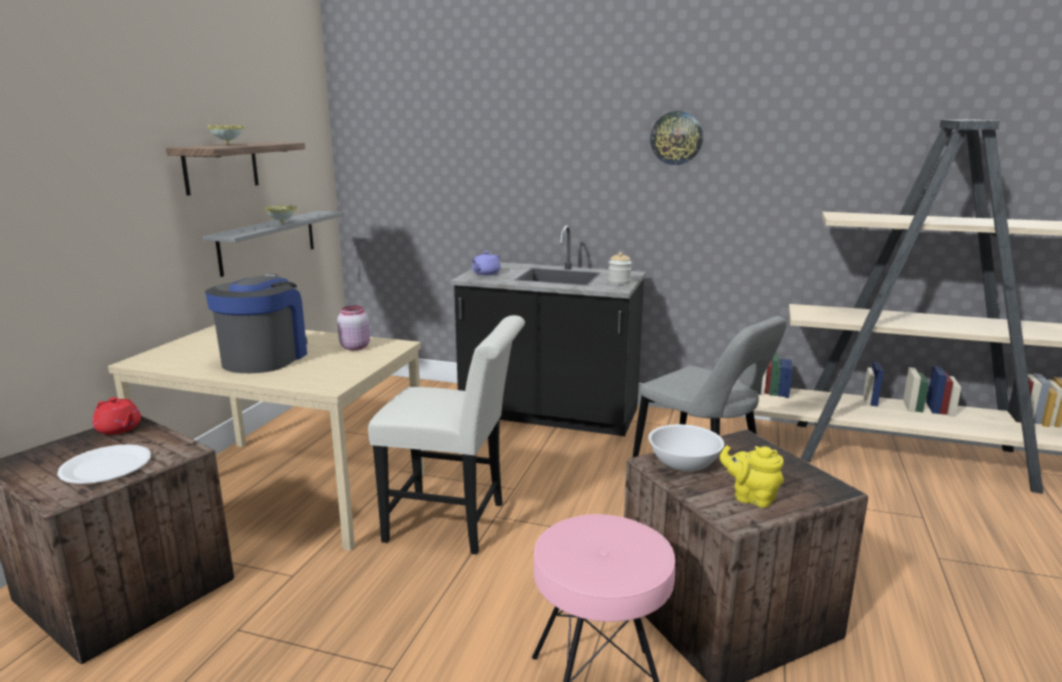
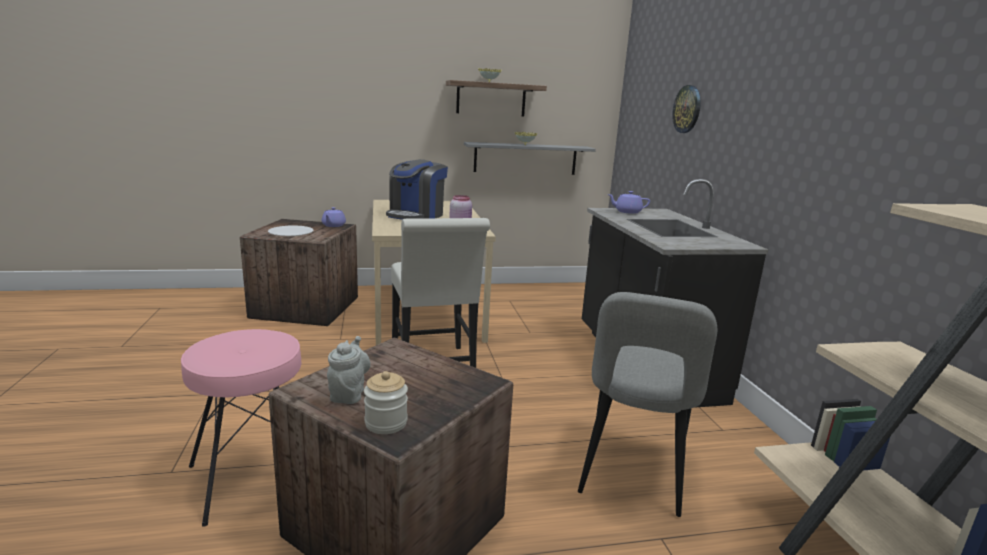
camera: 60 degrees right, 0 degrees up
red teapot [92,397,141,435] -> purple teapot [322,207,346,227]
coffee machine [205,274,307,373] -> coffee machine turned 135 degrees clockwise [386,159,448,220]
jar [608,252,632,285] -> jar moved to [364,371,408,434]
white bowl [648,424,724,471] -> none
wall clock [650,111,703,165] -> wall clock moved to [672,85,701,133]
yellow teapot [720,445,784,508] -> grey teapot [327,336,371,404]

